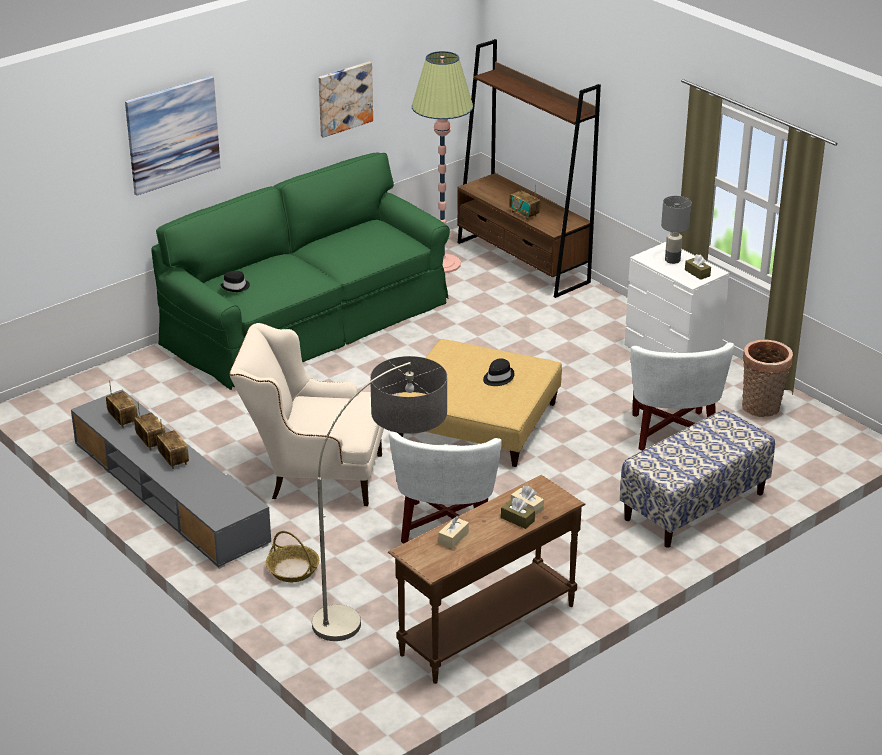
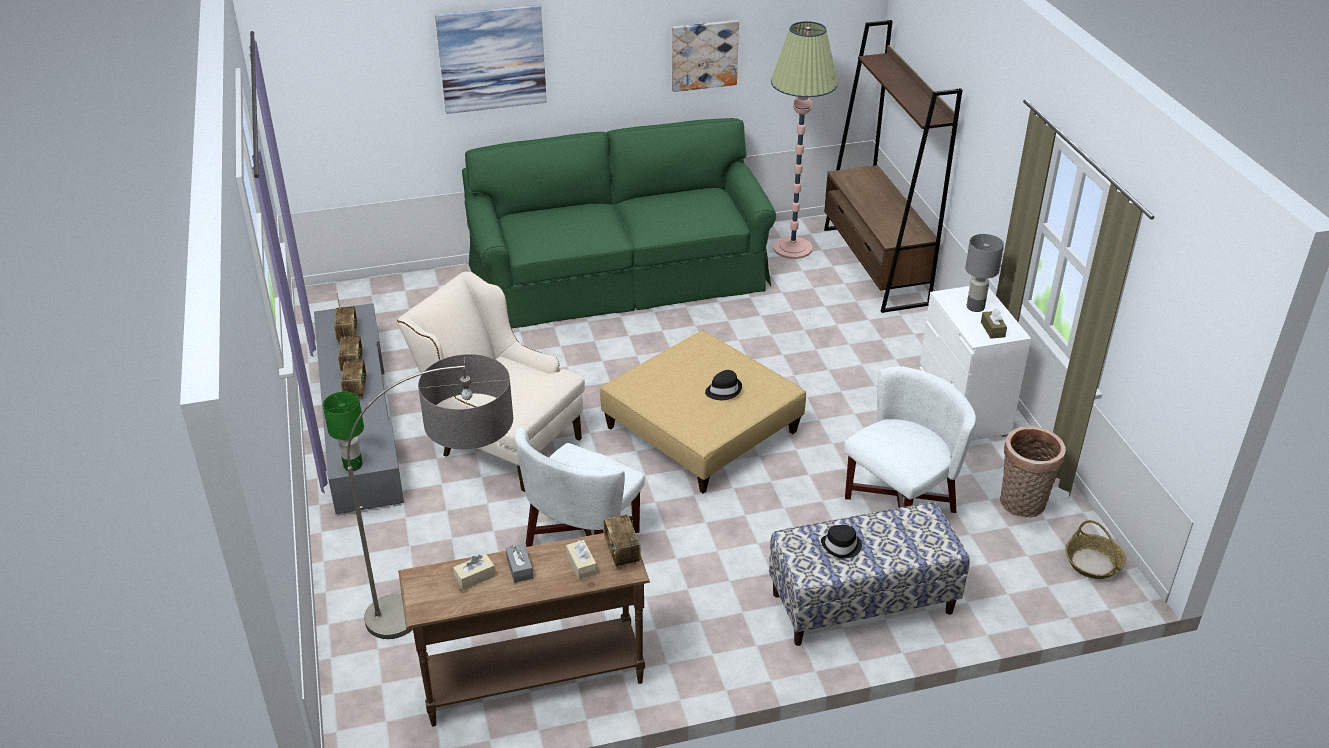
camera: 25 degrees right, 5 degrees up
black hat [220,271,250,292] -> black hat moved to [821,525,862,558]
basket [266,531,319,582] -> basket moved to [1065,520,1126,579]
brown tissue box [501,498,535,529] -> none
radio [509,184,540,220] -> radio moved to [604,515,641,568]
white armchair [630,342,734,451] -> white armchair turned 150 degrees counterclockwise [844,366,976,513]
none -> green table lamp [323,391,364,471]
none -> grey tissue box [506,544,533,583]

